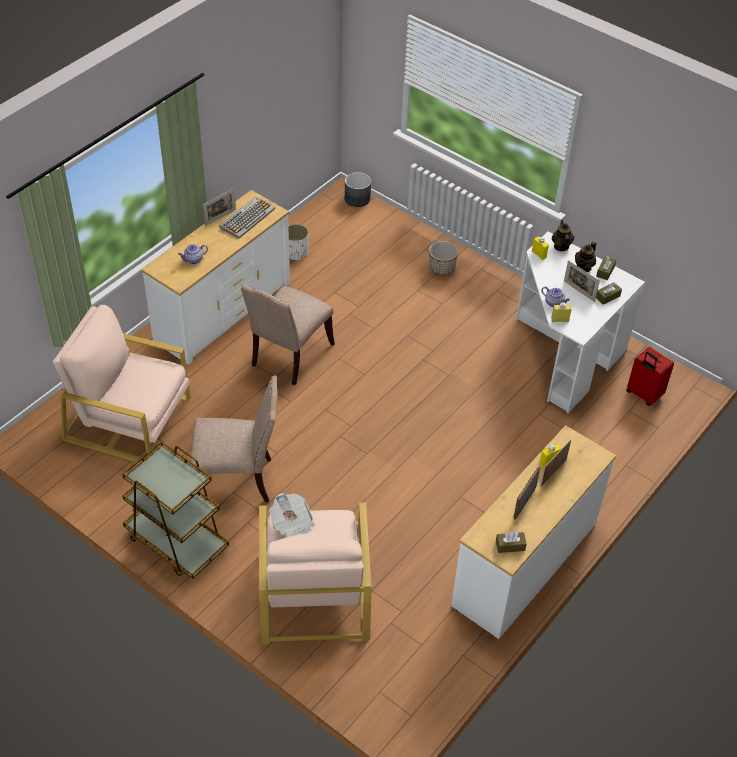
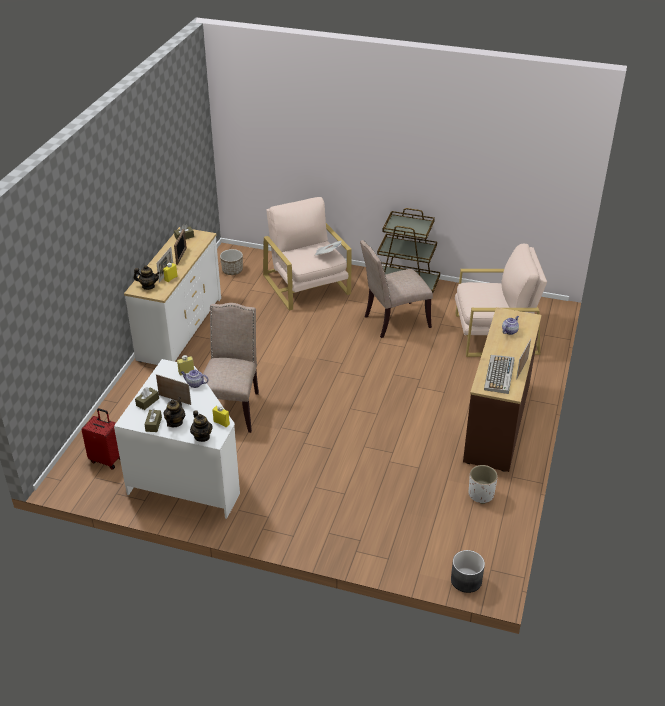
camera: 160 degrees right, 10 degrees down
white dresser [141,190,290,365] -> brown dresser [463,307,542,472]
beige chair [241,285,335,386] -> beige chair moved to [203,303,259,433]
planter [429,241,458,275] -> planter moved to [220,249,243,275]
none -> teapot [134,265,160,290]

